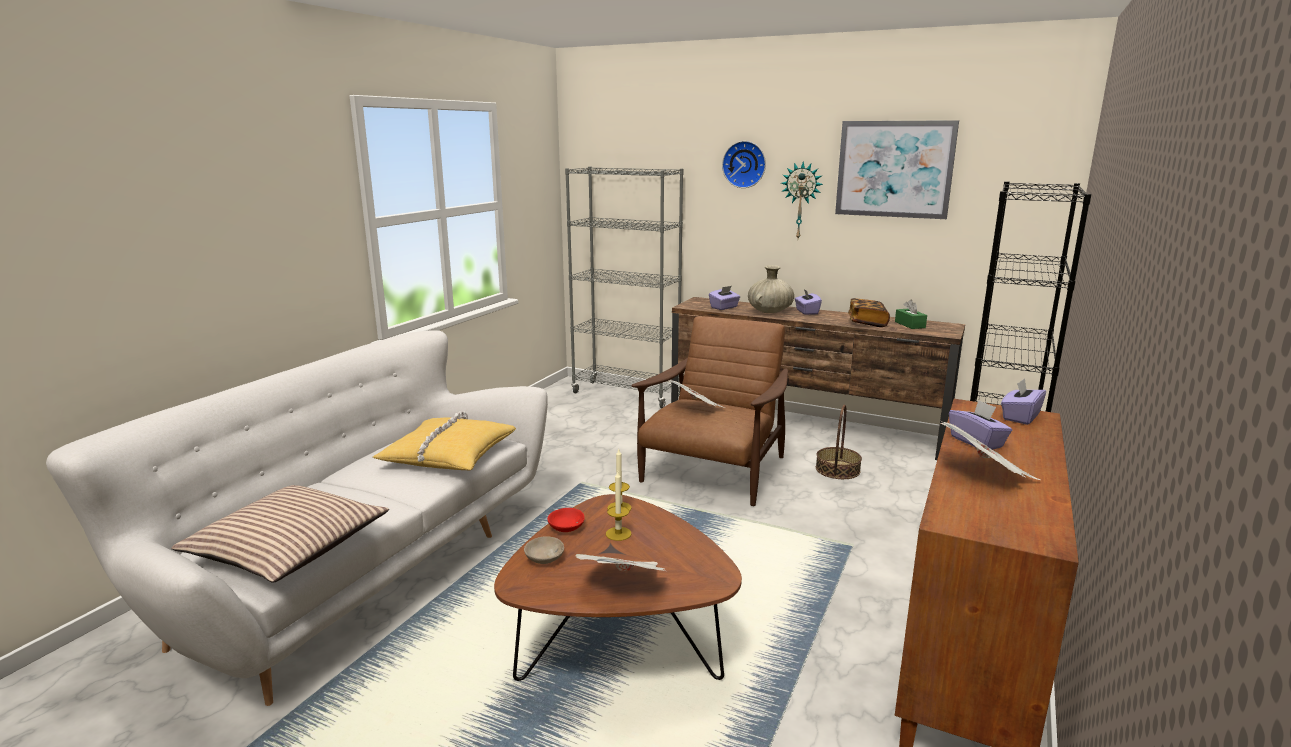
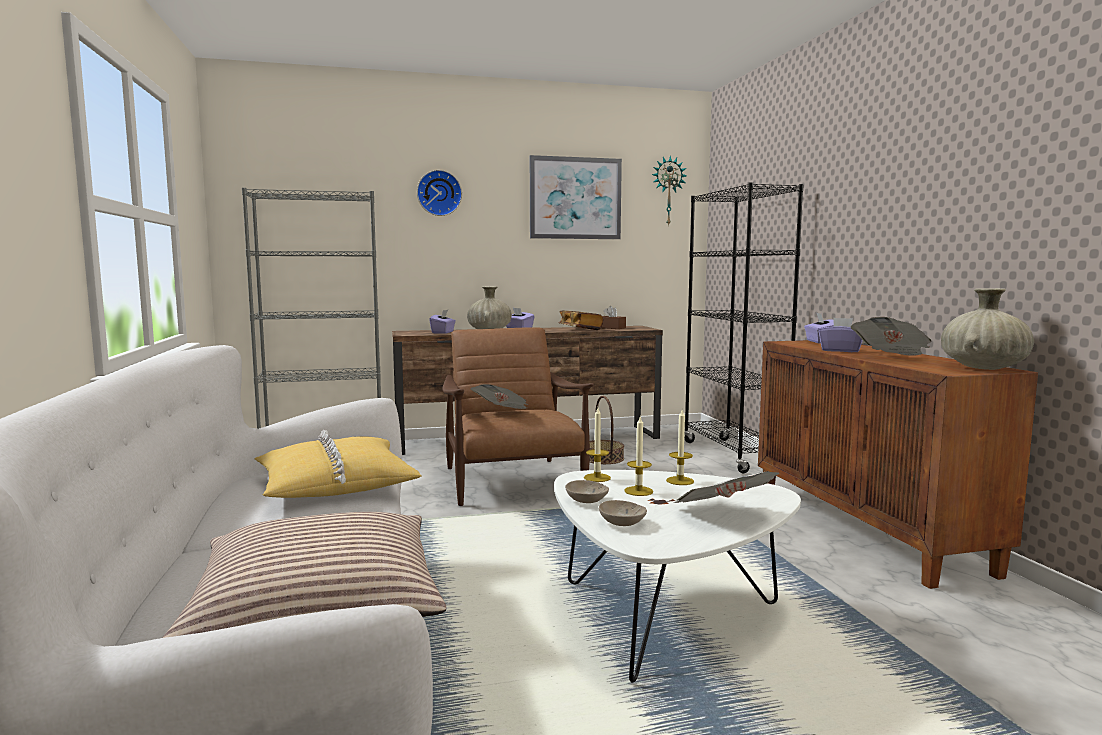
camera: 40 degrees left, 10 degrees down
brown coffee table [494,494,742,681] -> white coffee table [554,470,801,683]
red bowl [547,508,585,532] -> beige bowl [565,480,609,503]
wall clock [781,162,823,238] -> wall clock moved to [652,155,687,226]
green tissue box [895,300,927,329] -> brown tissue box [602,306,626,329]
none -> candle [666,410,694,485]
none -> beige vase [941,288,1034,370]

